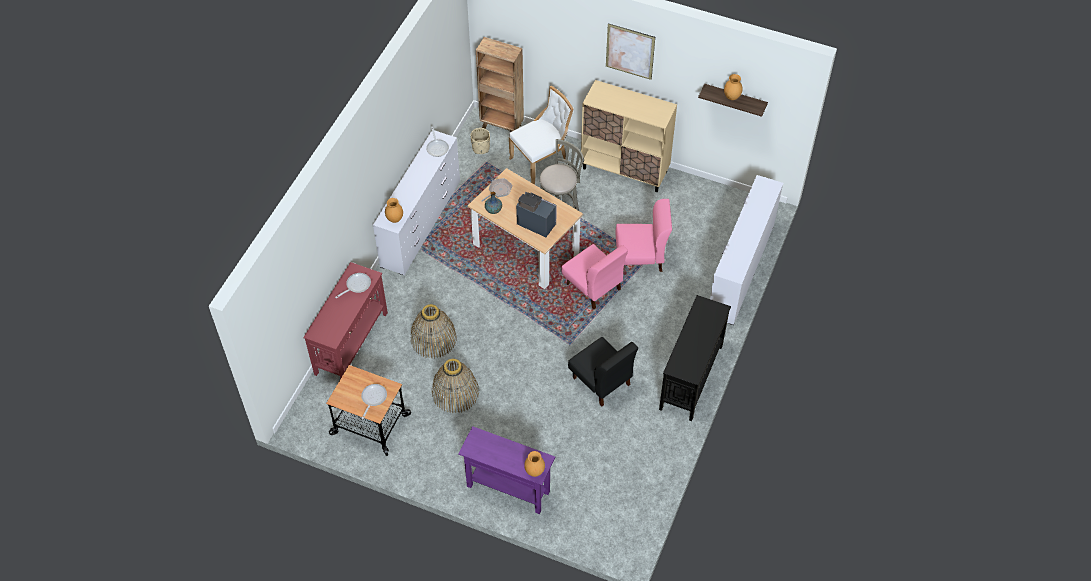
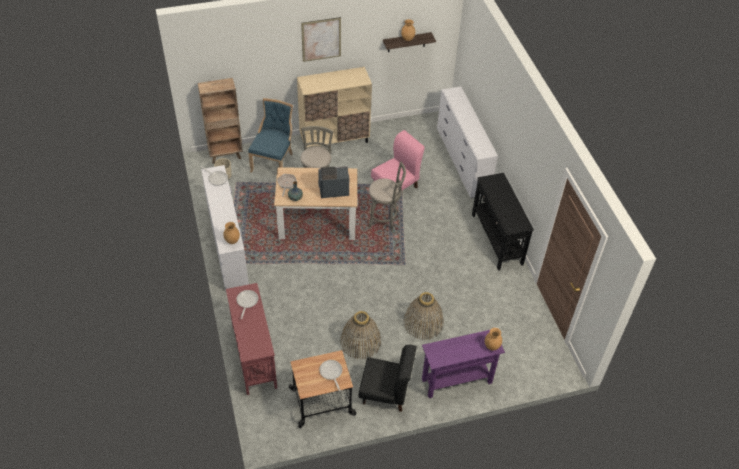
camera: 40 degrees left, 5 degrees down
basket [410,304,457,359] -> basket moved to [403,292,444,340]
white chair [509,86,574,184] -> blue chair [248,98,293,172]
pink chair [561,244,628,309] -> grey stool [368,162,406,233]
black chair [568,337,638,407] -> black chair moved to [359,345,417,412]

